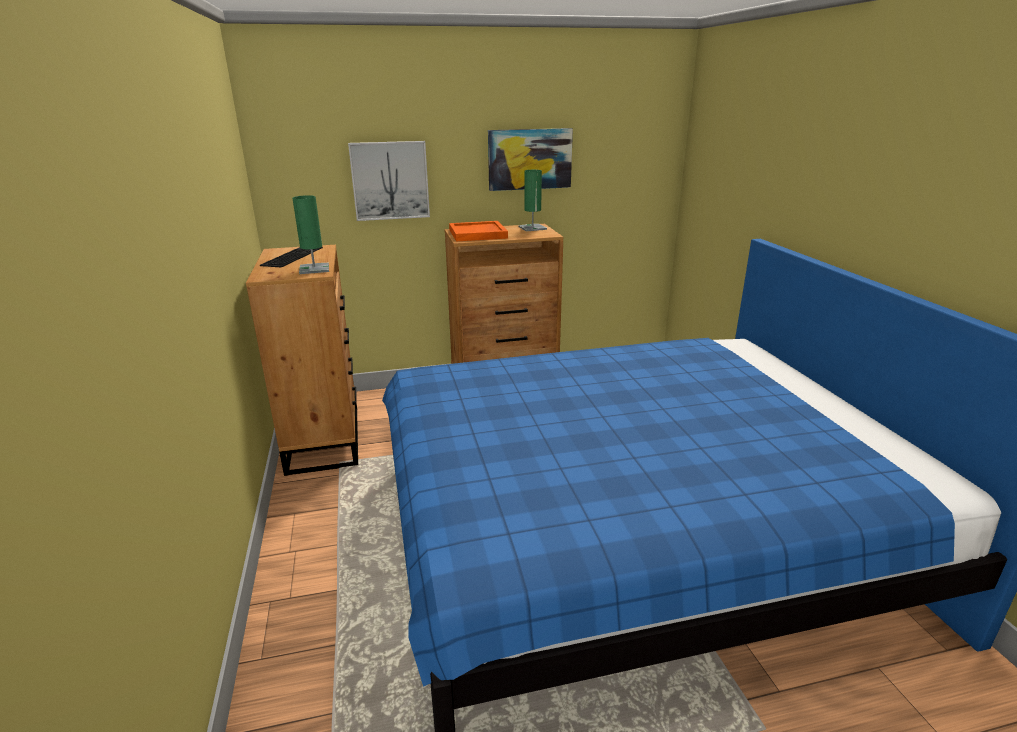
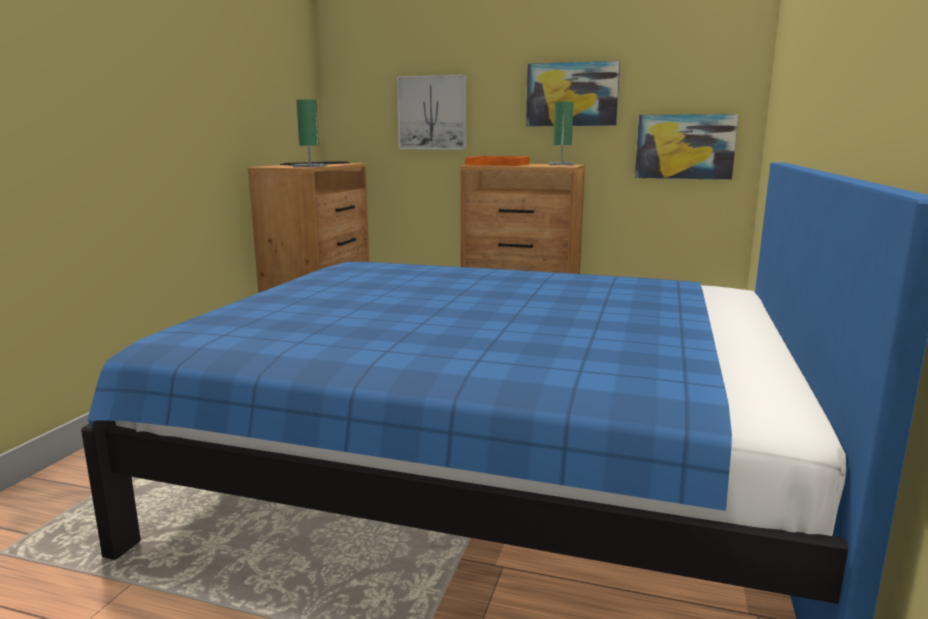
camera: 30 degrees right, 10 degrees down
none -> picture [635,114,739,180]

